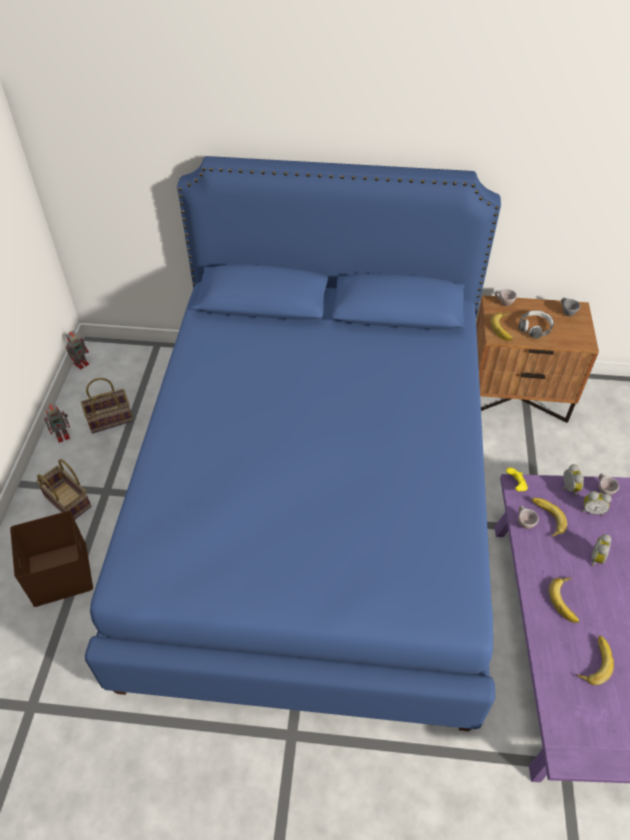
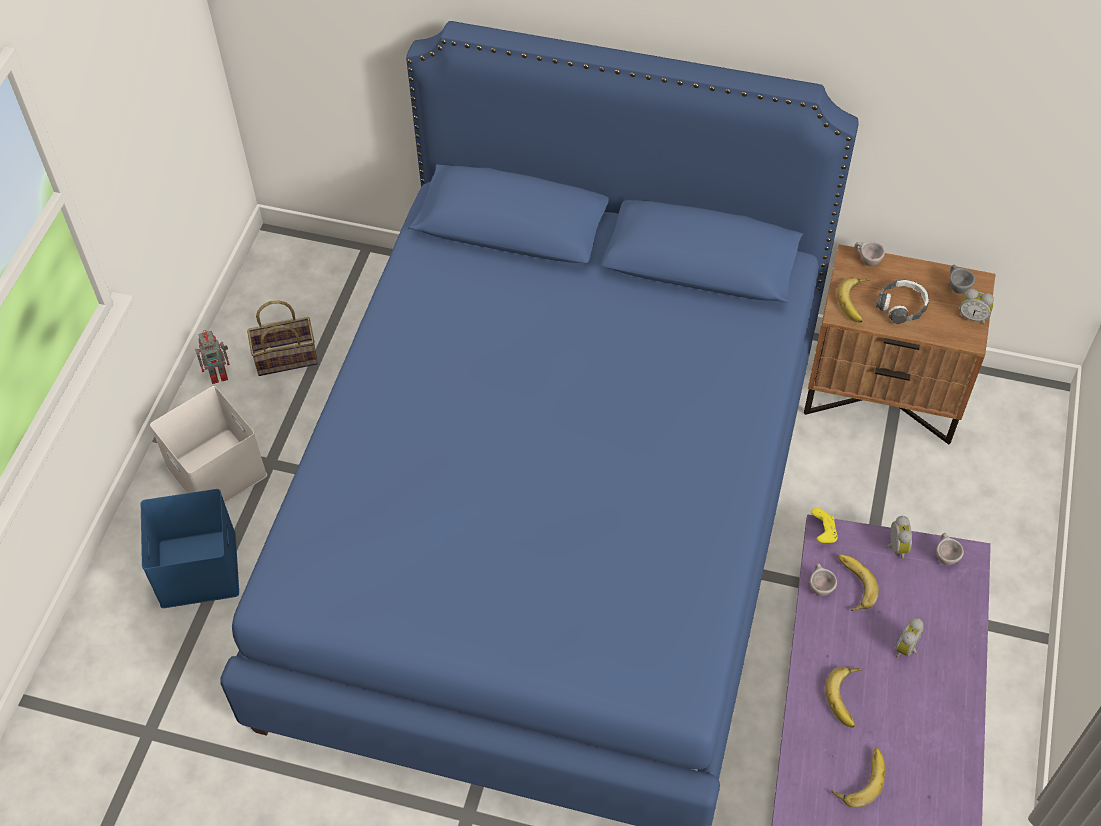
camera: 10 degrees right, 5 degrees up
brown storage box [10,511,93,607] -> blue storage box [141,489,239,608]
basket [36,459,92,519] -> white storage box [150,386,267,503]
toy robot [66,330,89,370] -> none
alarm clock [582,491,612,516] -> alarm clock moved to [959,288,994,324]

